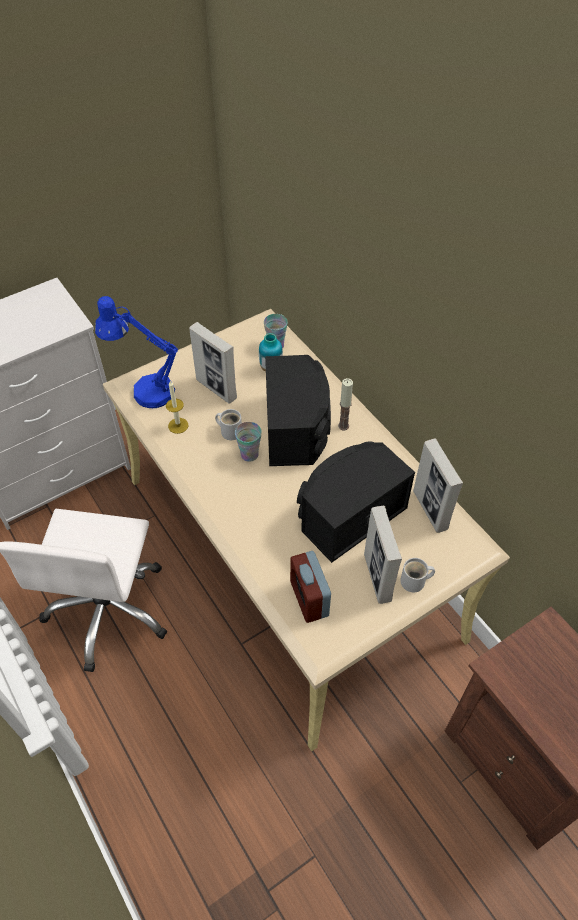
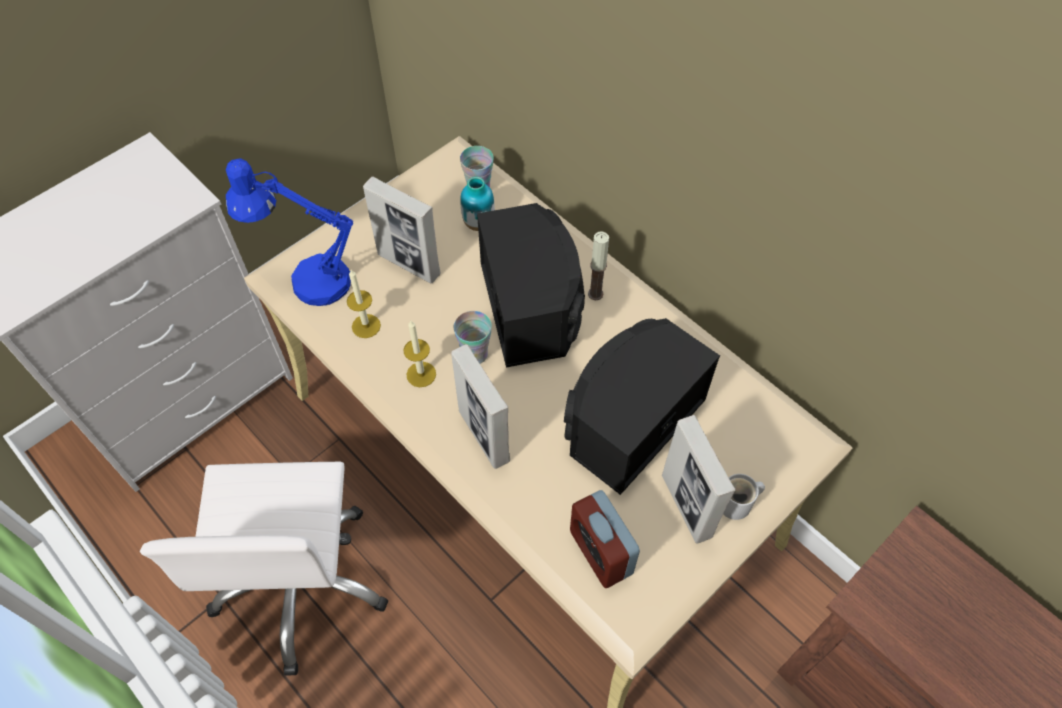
camera: 10 degrees left, 5 degrees up
white mug [215,409,242,440] -> none
picture frame [413,438,463,533] -> picture frame moved to [451,344,510,469]
none -> candle [403,321,436,387]

